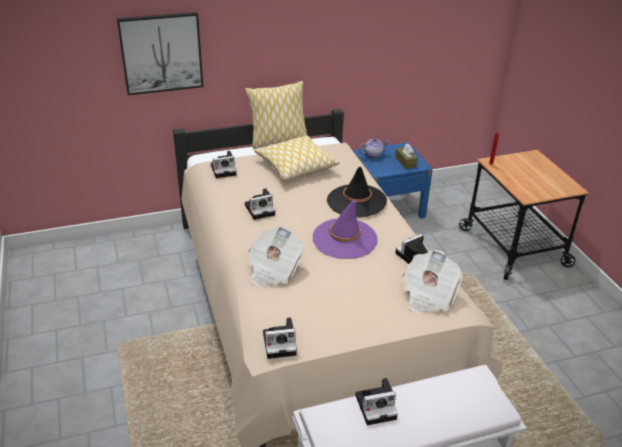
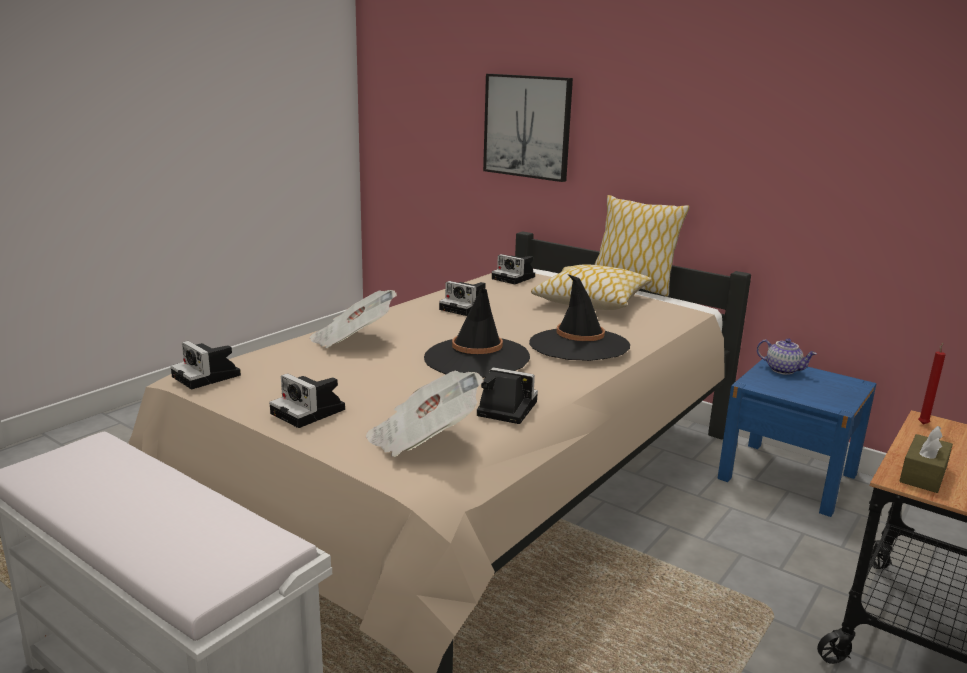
camera: 55 degrees right, 15 degrees down
purple hat [313,201,378,259] -> black hat [424,288,530,378]
camera [355,378,398,425] -> camera moved to [269,373,345,428]
brown tissue box [395,143,418,169] -> brown tissue box moved to [900,426,953,493]

